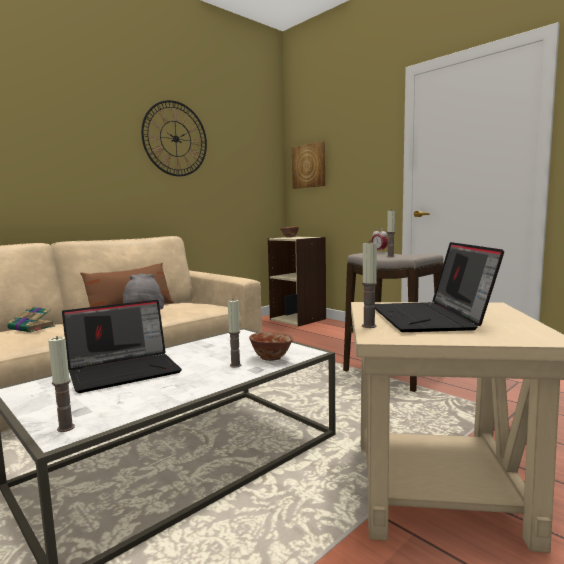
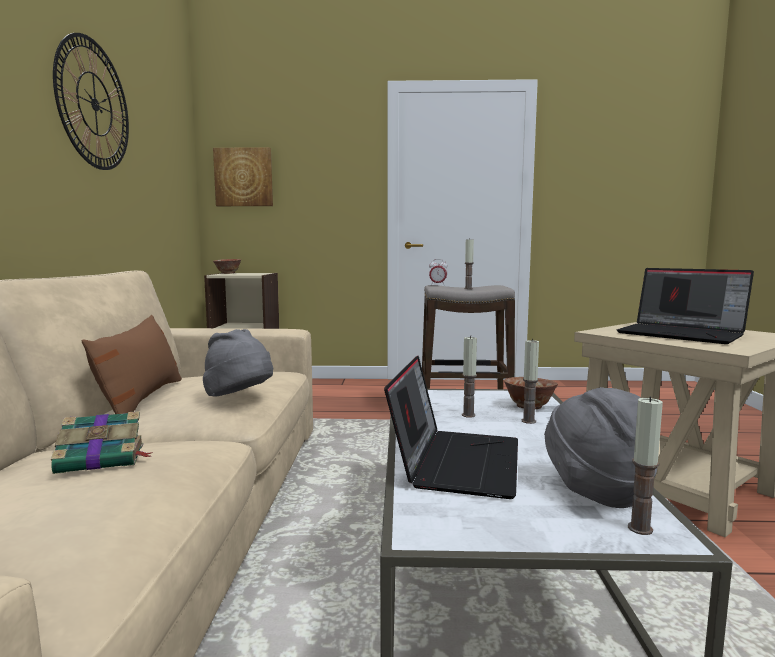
camera: 45 degrees left, 0 degrees up
candle [362,242,377,328] -> candle moved to [462,335,477,418]
none -> grey hat [544,387,657,508]

